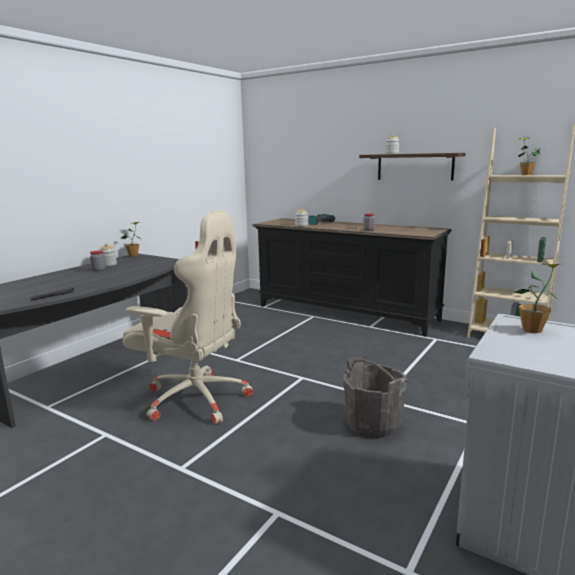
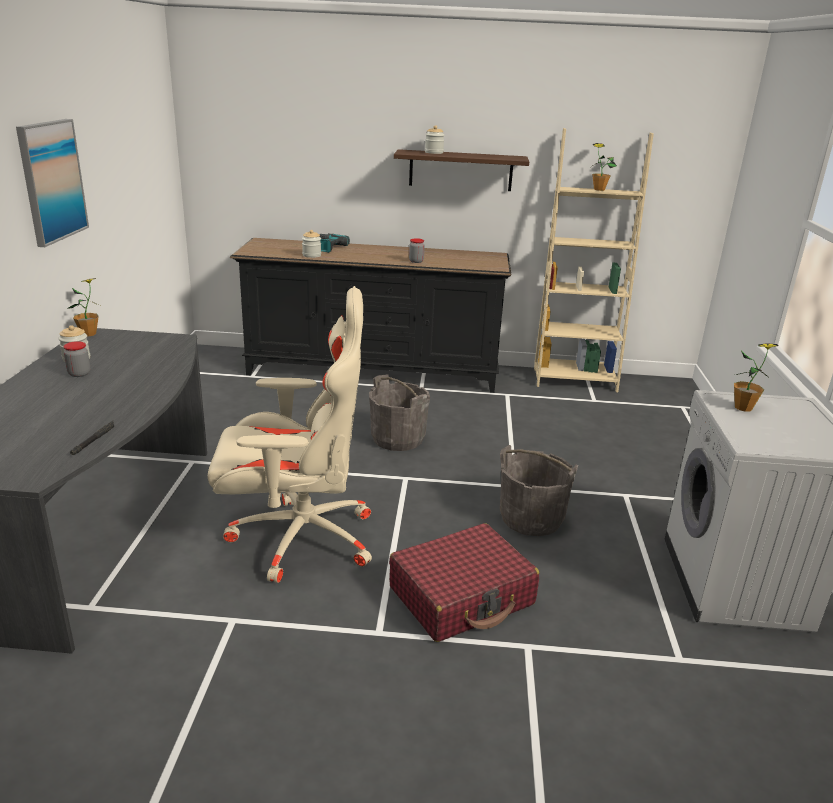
camera: 30 degrees left, 10 degrees up
none -> picture [16,119,89,247]
none -> grey bucket [369,374,430,451]
none -> red suitcase [389,523,539,642]

